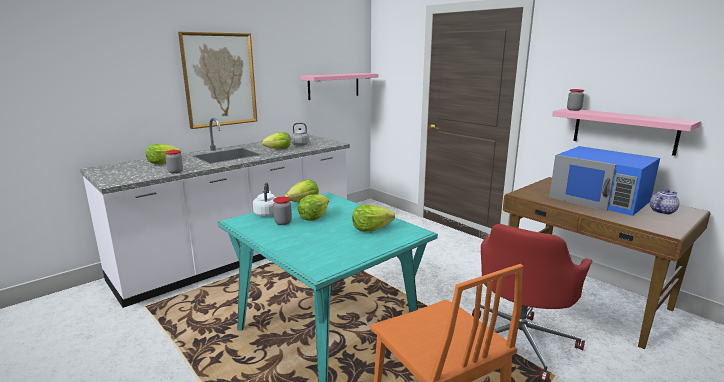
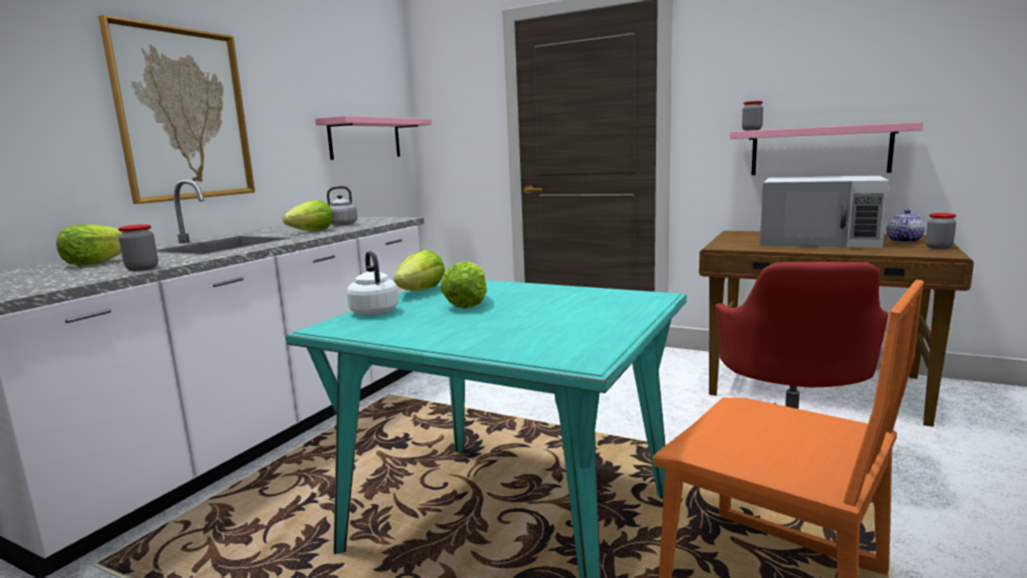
camera: 20 degrees left, 5 degrees down
jar [273,197,292,225] -> jar moved to [925,213,956,249]
lettuce [352,205,395,232] -> none
blue microwave [549,146,660,216] -> white microwave [760,175,889,248]

